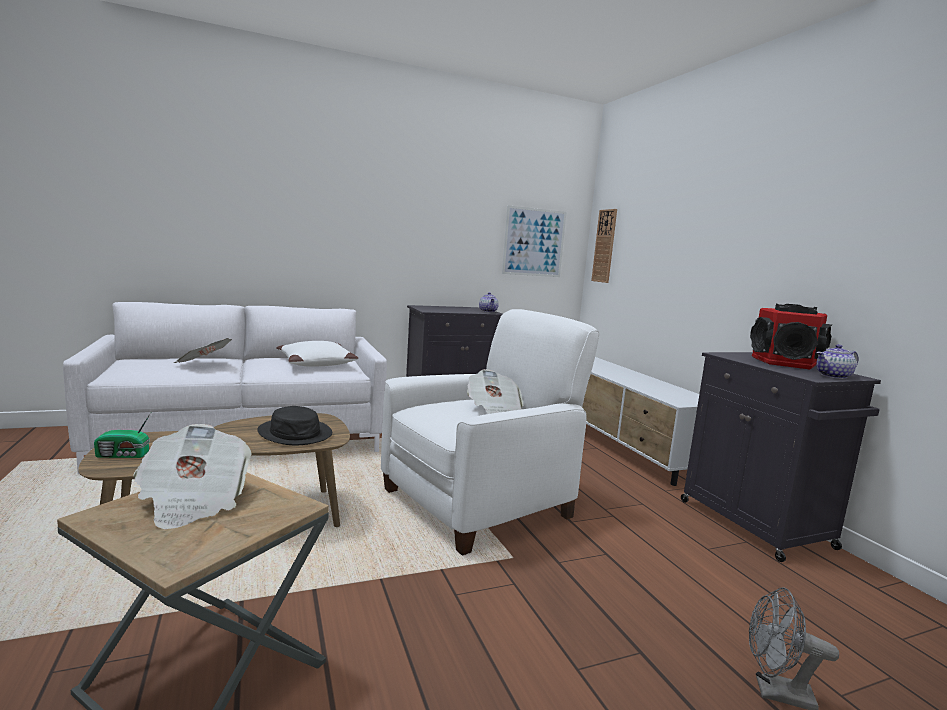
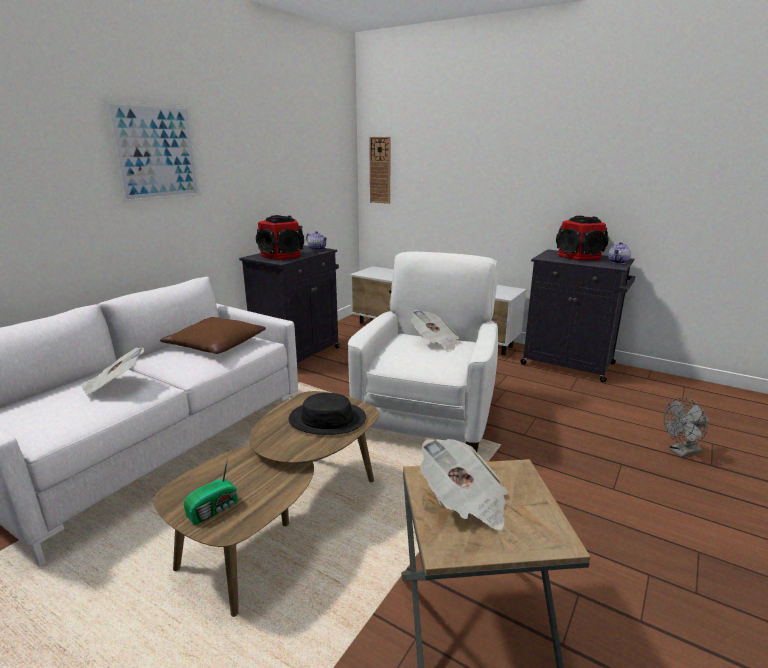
camera: 35 degrees left, 10 degrees up
white pillow [276,341,358,367] -> brown pillow [160,317,266,354]
picture [502,205,566,277] -> picture moved to [104,101,201,203]
none -> speaker [256,215,304,260]

